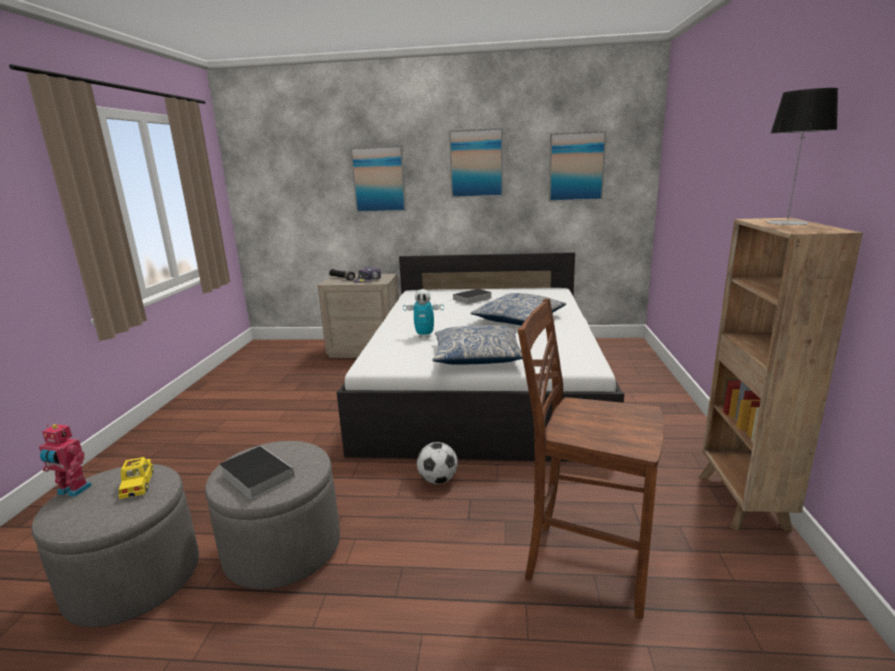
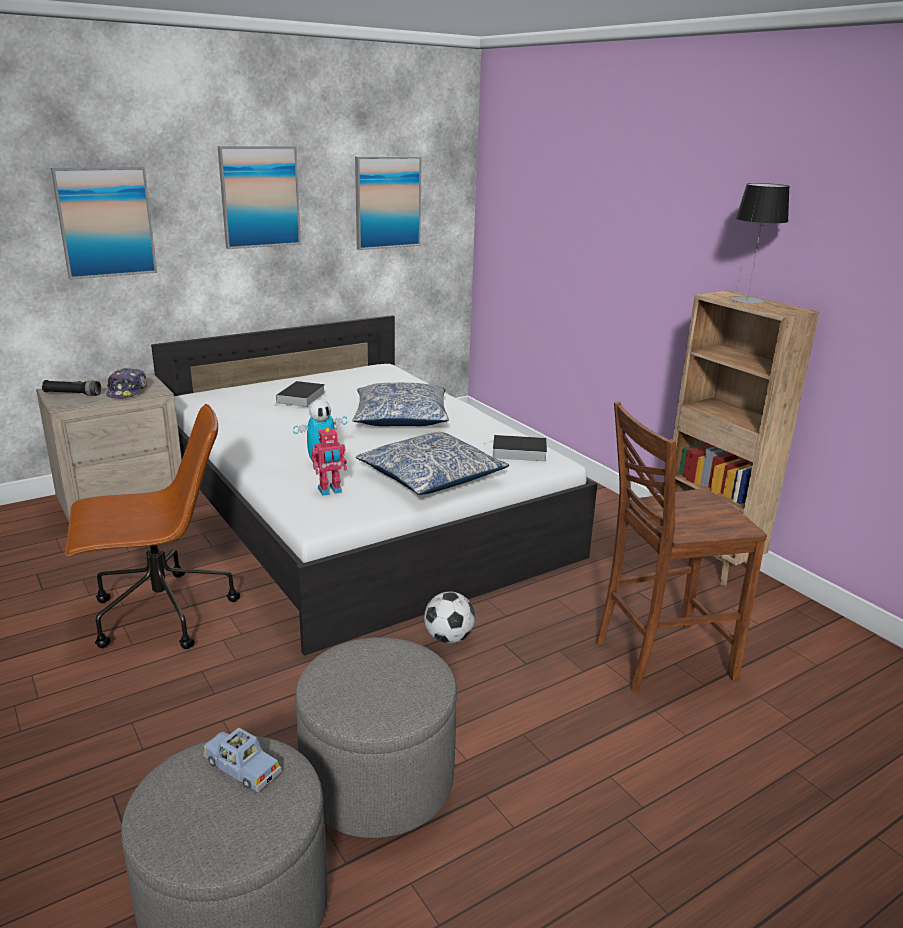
camera: 40 degrees left, 5 degrees up
toy robot [39,424,92,497] -> toy robot moved to [311,428,347,496]
yellow toy car [118,457,154,499] -> blue toy car [203,728,282,792]
book [219,446,294,499] -> book moved to [484,435,547,461]
none -> brown office chair [65,404,240,649]

